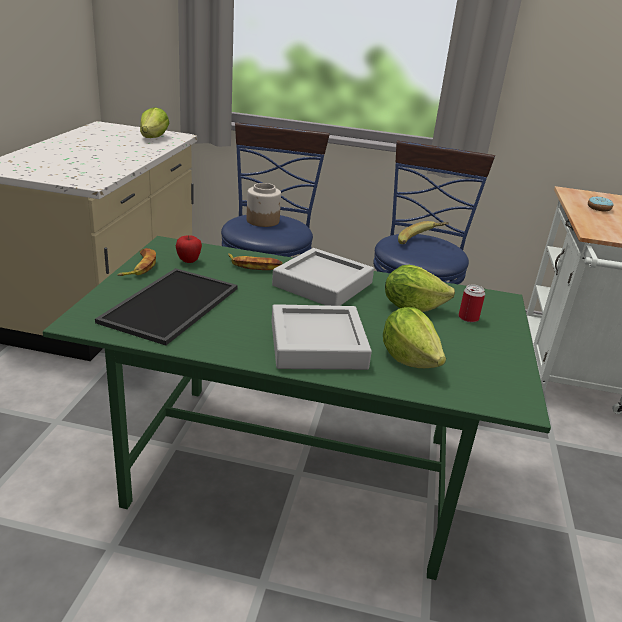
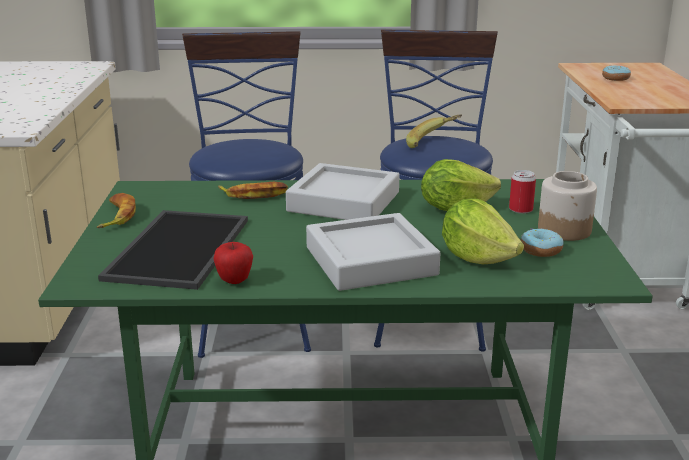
camera: 10 degrees left, 5 degrees down
lettuce [140,107,169,138] -> none
apple [176,235,202,263] -> apple moved to [213,242,253,284]
jar [247,183,281,227] -> jar moved to [538,171,597,241]
none -> donut [521,228,564,257]

